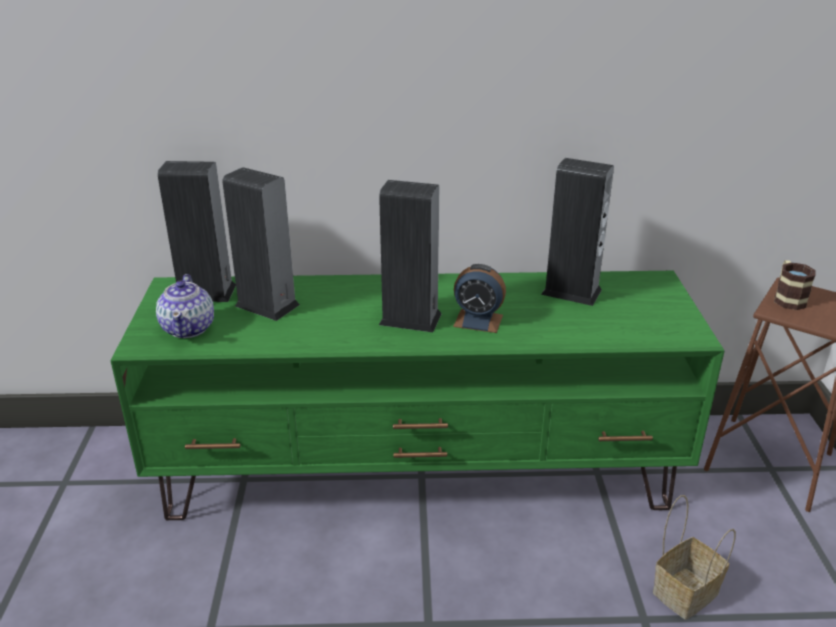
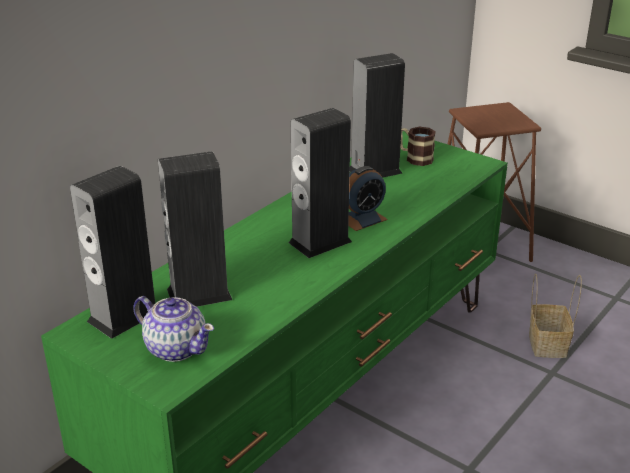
camera: 50 degrees left, 0 degrees up
mug [774,260,816,310] -> mug moved to [400,127,436,166]

